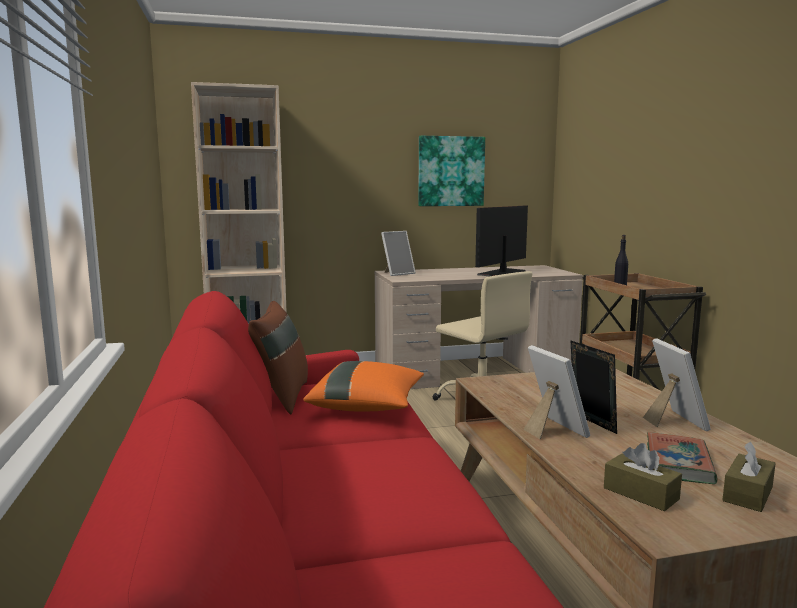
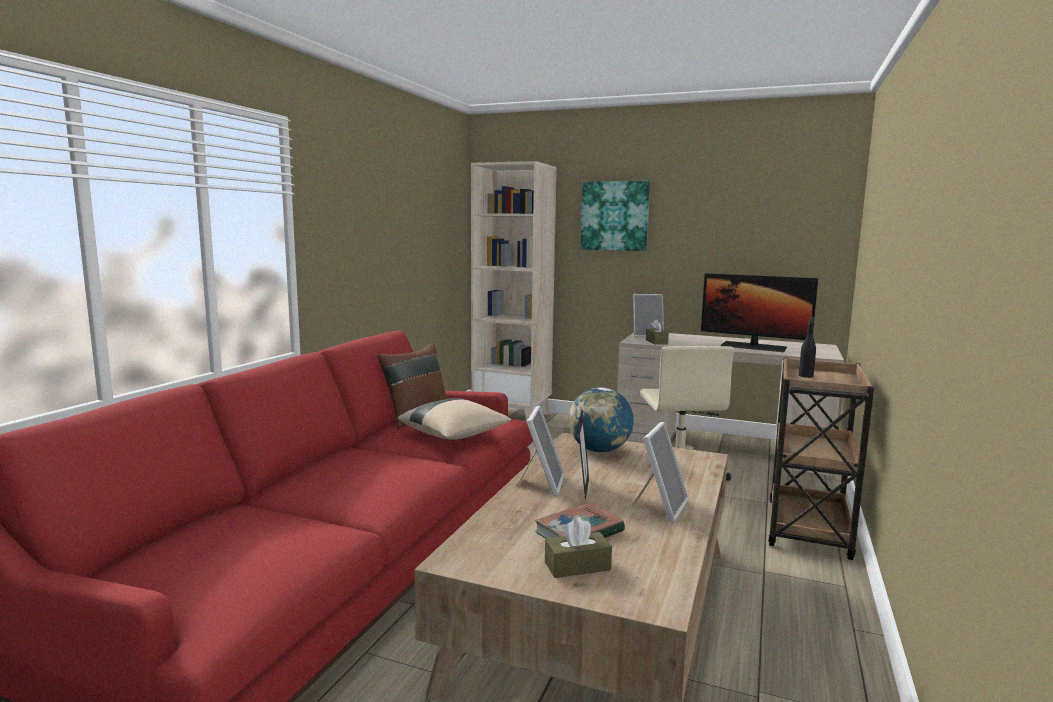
camera: 35 degrees right, 0 degrees up
orange pillow [303,361,424,411] -> beige pillow [397,398,512,440]
picture [418,136,485,206] -> picture moved to [581,181,650,251]
monitor [475,206,528,276] -> monitor turned 135 degrees counterclockwise [701,273,818,352]
brown tissue box [604,443,682,511] -> brown tissue box moved to [646,319,669,345]
none -> globe [569,388,634,453]

